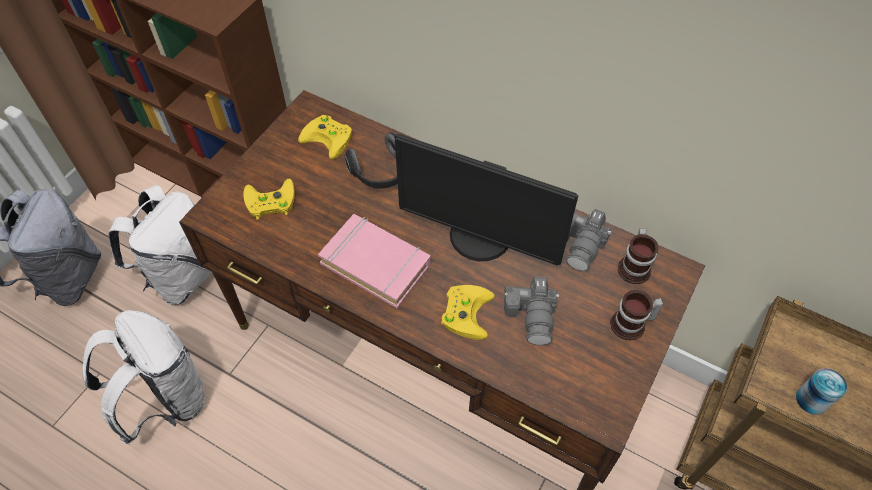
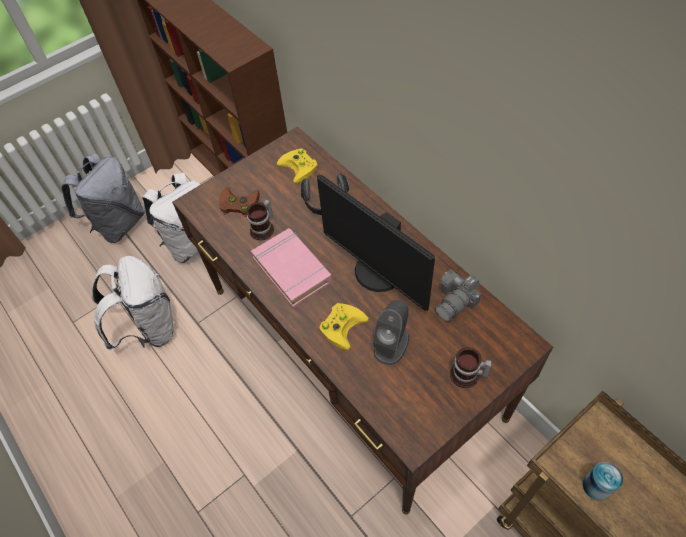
camera: 25 degrees right, 0 degrees up
yellow game controller [243,179,295,220] -> brown game controller [219,187,260,217]
camera [504,276,559,345] -> grey speaker [372,300,409,365]
mug [618,228,659,284] -> mug moved to [246,199,274,240]

